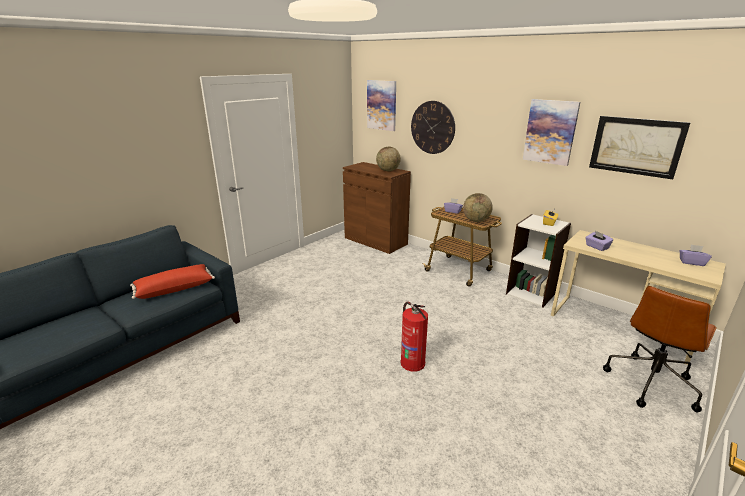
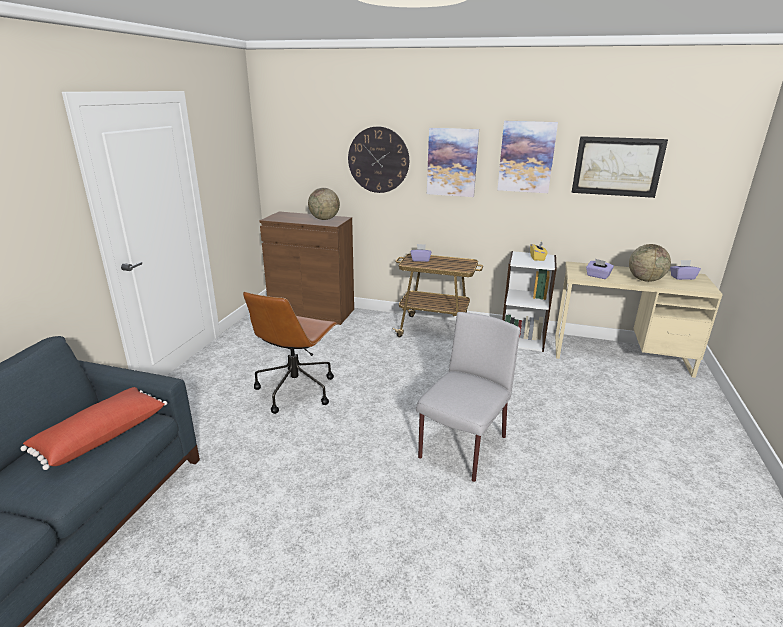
camera: 25 degrees left, 0 degrees up
picture [367,80,396,131] -> picture moved to [427,128,479,197]
fire extinguisher [401,302,428,372] -> grey chair [416,312,520,482]
globe [463,193,493,222] -> globe moved to [629,244,671,282]
brown office chair [603,286,717,412] -> brown office chair moved to [243,292,338,414]

